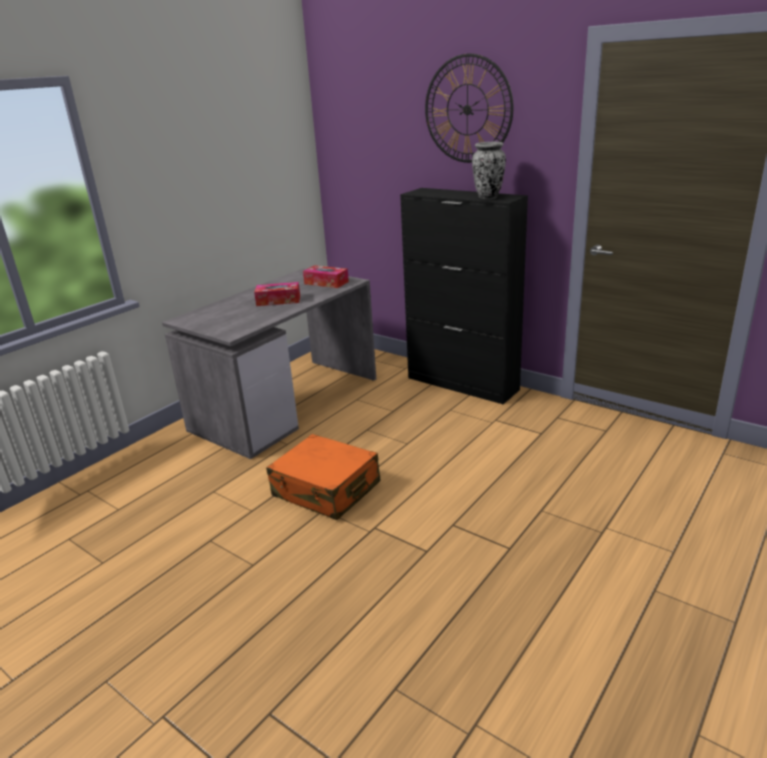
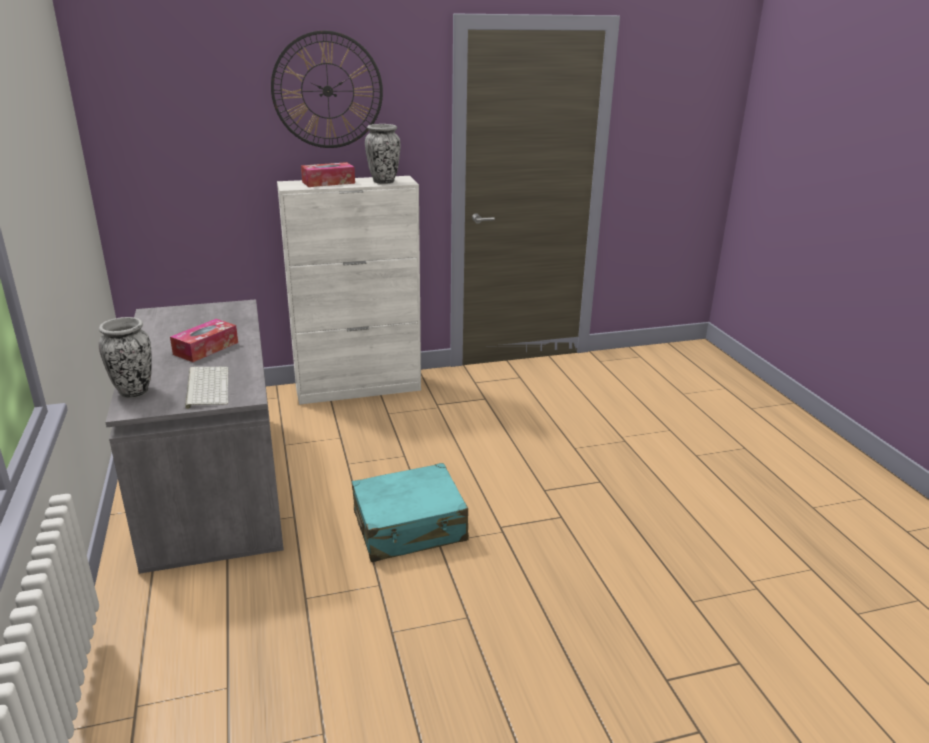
camera: 55 degrees left, 0 degrees up
orange suitcase [266,434,381,520] -> turquoise suitcase [352,463,469,562]
tissue box [303,265,349,288] -> tissue box moved to [301,162,355,187]
black cabinet [400,188,528,404] -> white cabinet [277,176,421,405]
none -> vase [98,317,152,398]
none -> keyboard [185,367,229,409]

